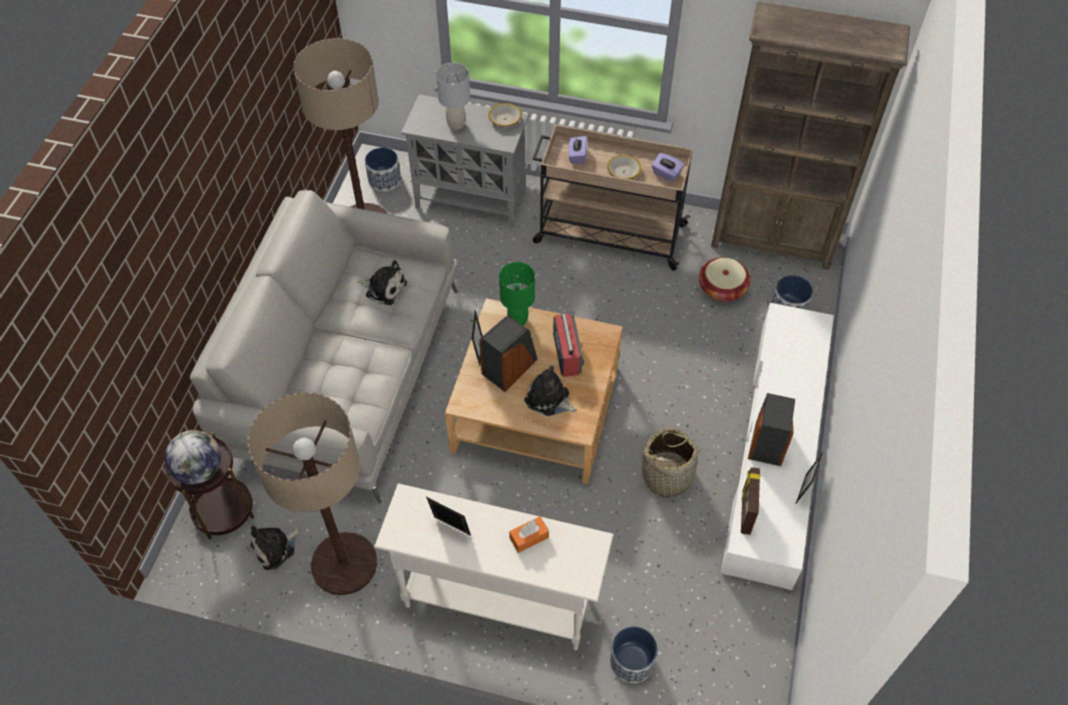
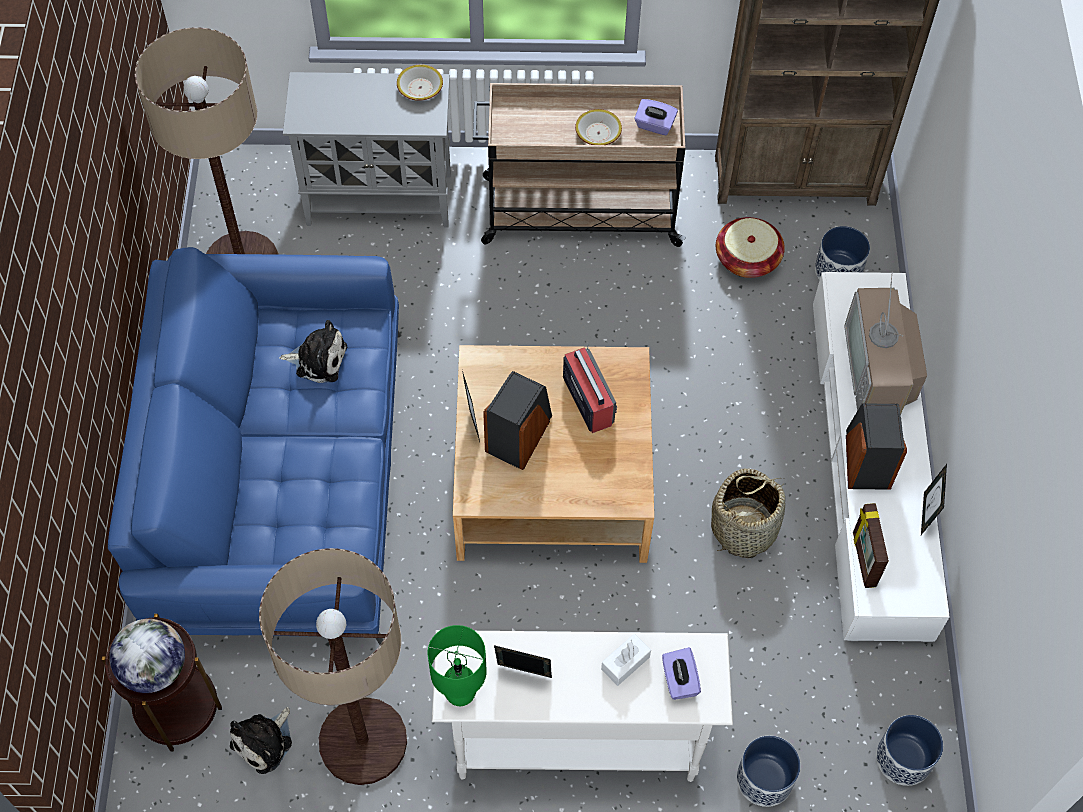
camera: 15 degrees left, 5 degrees up
grey sofa [190,190,458,504] -> blue sofa [108,247,401,645]
planter [365,147,401,192] -> planter moved to [876,715,943,786]
grey table lamp [436,63,470,130] -> none
green table lamp [499,262,535,326] -> green table lamp moved to [428,625,487,706]
orange tissue box [509,516,549,553] -> white tissue box [601,634,651,686]
plush toy [524,365,577,416] -> none
purple tissue box [568,136,587,164] -> purple tissue box moved to [662,647,701,700]
none -> television [845,271,927,413]

